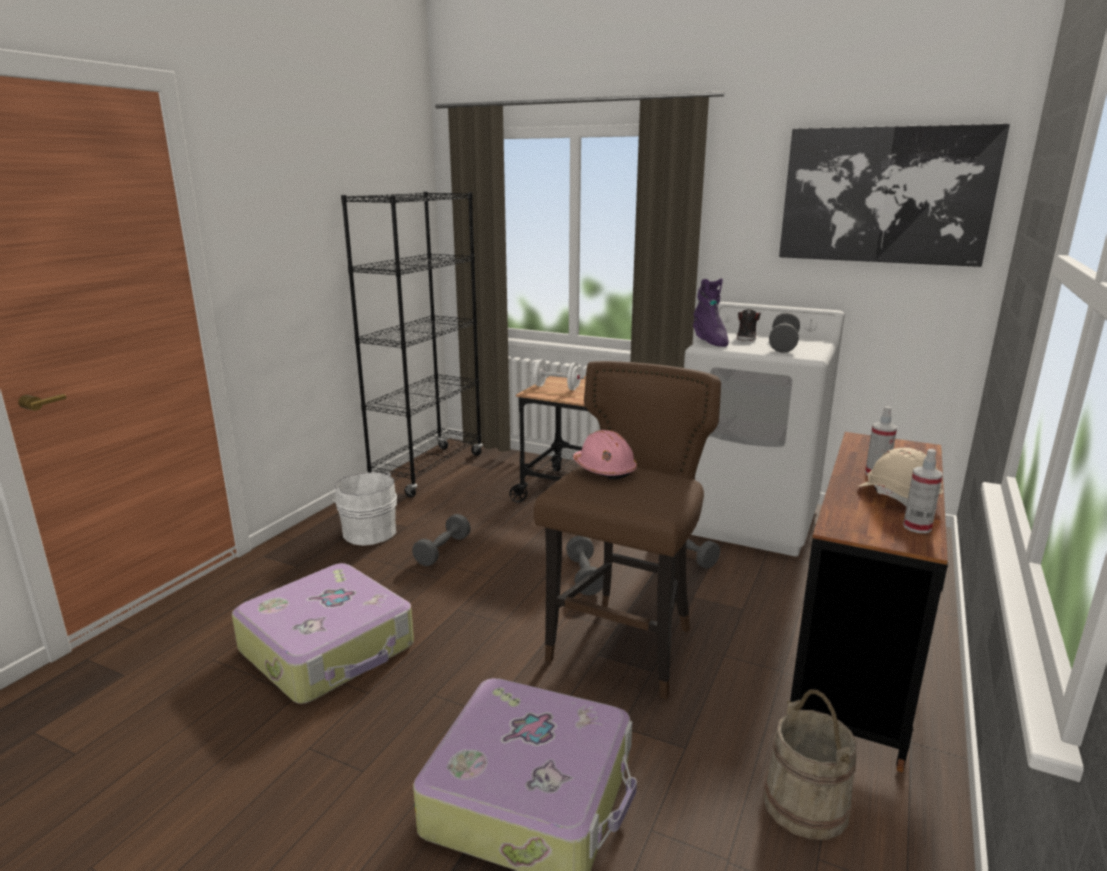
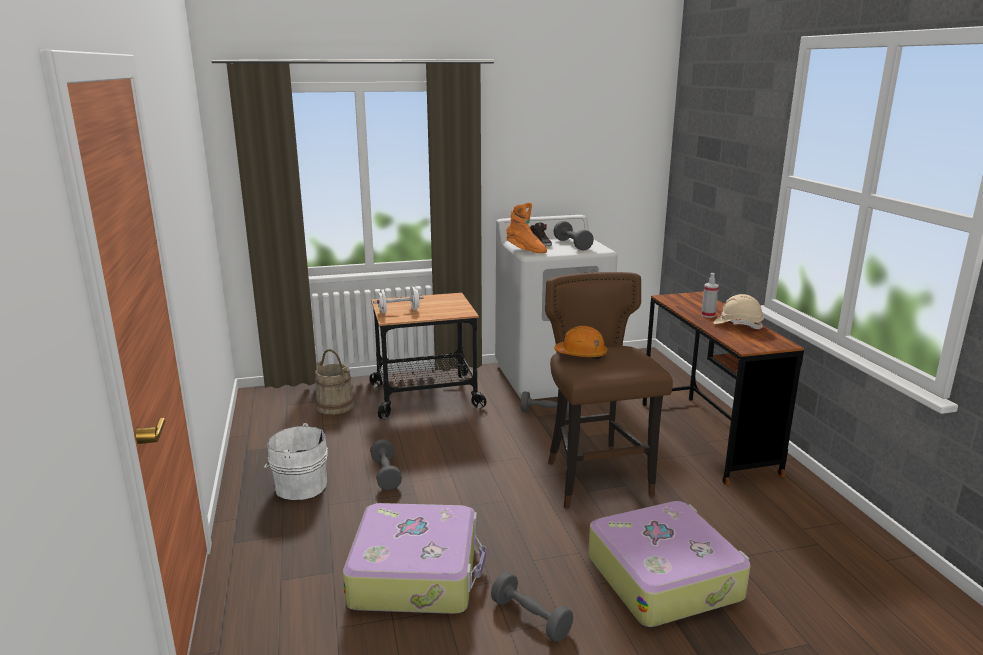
camera: 40 degrees left, 0 degrees up
black bookcase [341,192,483,498] -> none
grey dumbbell [566,535,603,596] -> grey dumbbell moved to [491,572,573,642]
pink hard hat [573,430,637,479] -> orange hard hat [554,326,608,359]
purple boot [693,278,729,347] -> orange boot [506,203,547,253]
beige bucket [763,689,857,840] -> beige bucket moved to [315,349,354,415]
picture [779,124,1010,267] -> none
spray bottle [903,449,943,533] -> none

